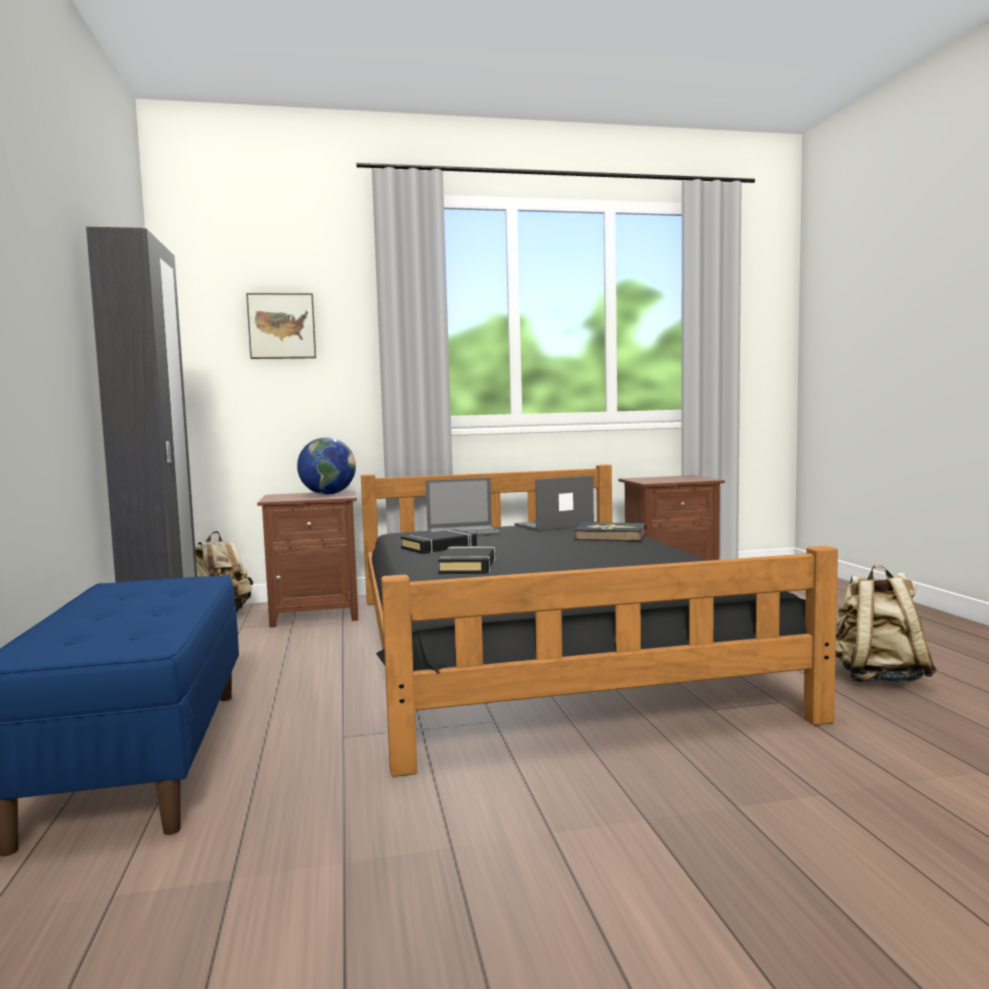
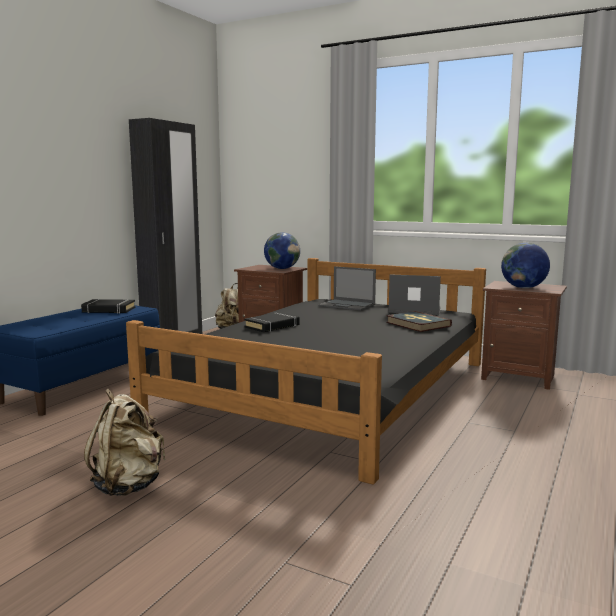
camera: 40 degrees right, 5 degrees up
picture [246,293,316,359] -> none
black book [401,529,477,554] -> black book moved to [81,299,135,314]
beige backpack [836,565,937,683] -> beige backpack moved to [84,389,165,496]
none -> globe [501,243,550,288]

